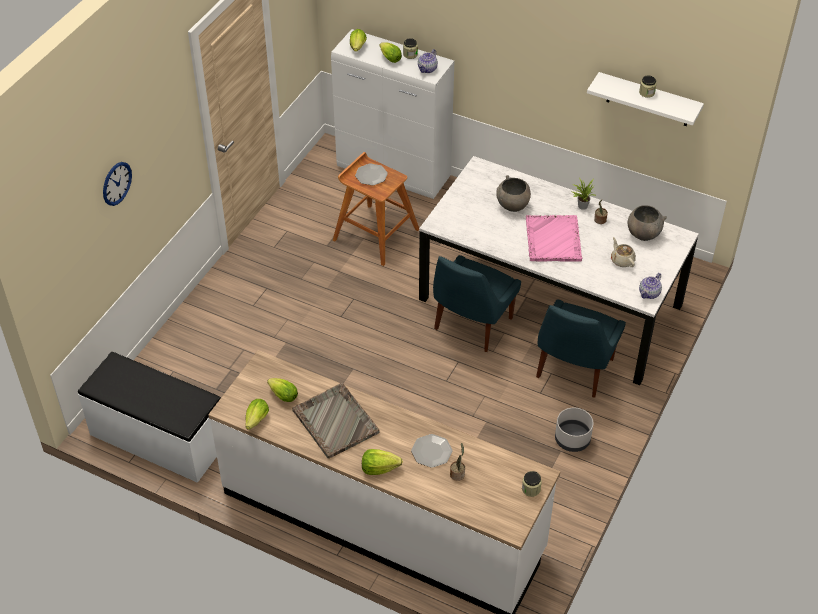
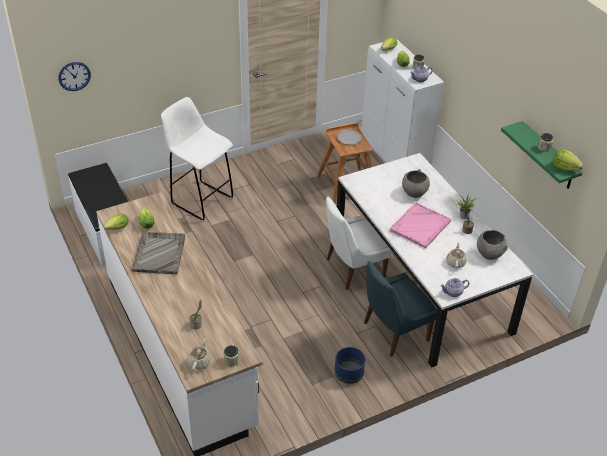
camera: 35 degrees right, 5 degrees down
wall clock [103,162,132,206] -> wall clock moved to [58,62,91,91]
lettuce [362,449,403,475] -> lettuce moved to [553,149,584,171]
plate [411,434,452,468] -> none
blue chair [433,255,521,352] -> white chair [326,196,392,290]
grey planter [555,408,593,452] -> blue planter [335,347,365,384]
white shelf [587,72,704,126] -> green shelf [501,121,582,189]
none -> white stool [161,97,233,221]
none -> beige teapot [187,338,211,371]

